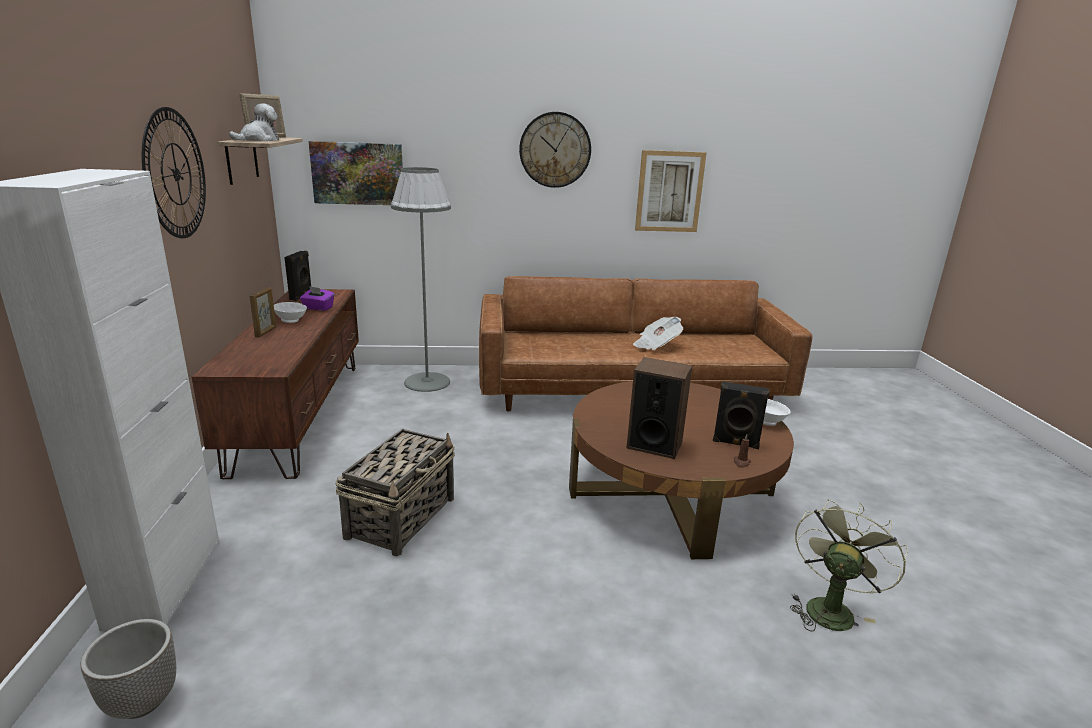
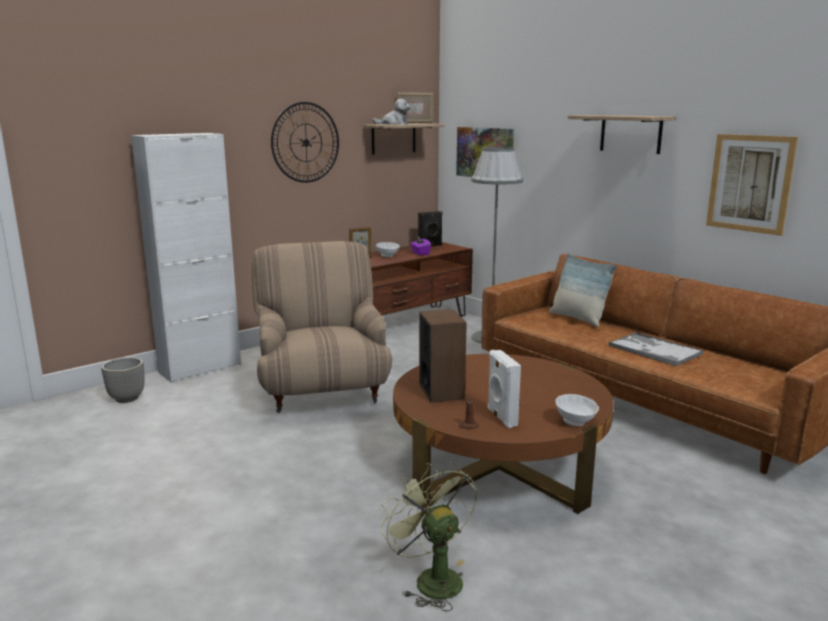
camera: 55 degrees right, 5 degrees down
basket [335,429,455,556] -> beige armchair [252,241,392,413]
wall clock [519,112,591,188] -> shelf [568,115,676,154]
newspaper [633,317,683,350] -> tray [609,332,703,366]
black speaker [713,381,770,449] -> white speaker [487,350,521,428]
green fan [790,499,908,632] -> green fan turned 120 degrees counterclockwise [380,462,477,611]
none -> pillow [549,253,617,327]

